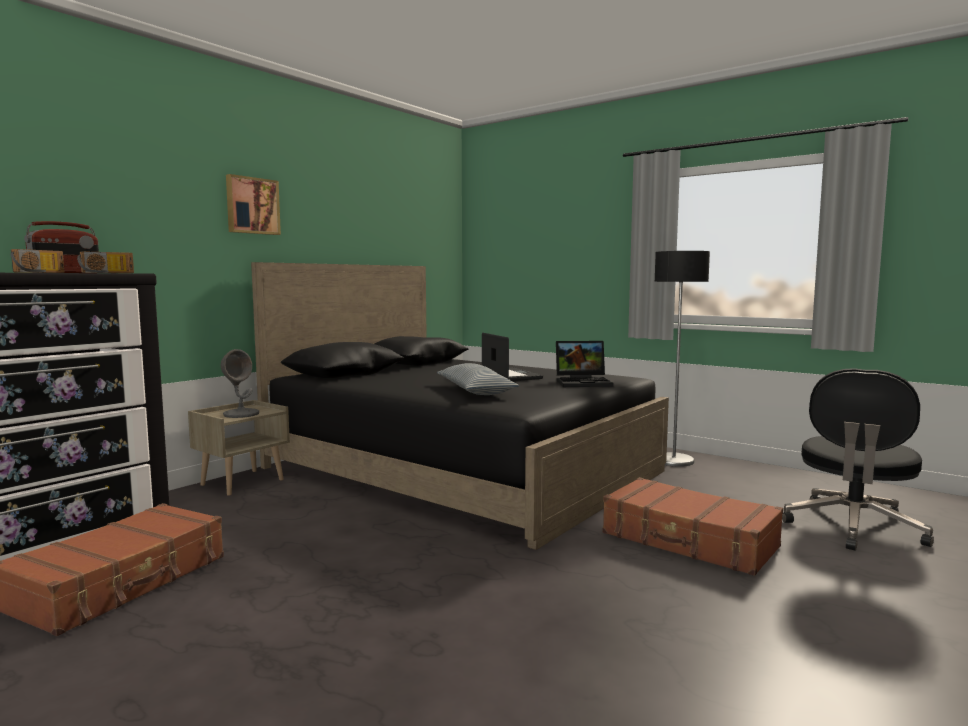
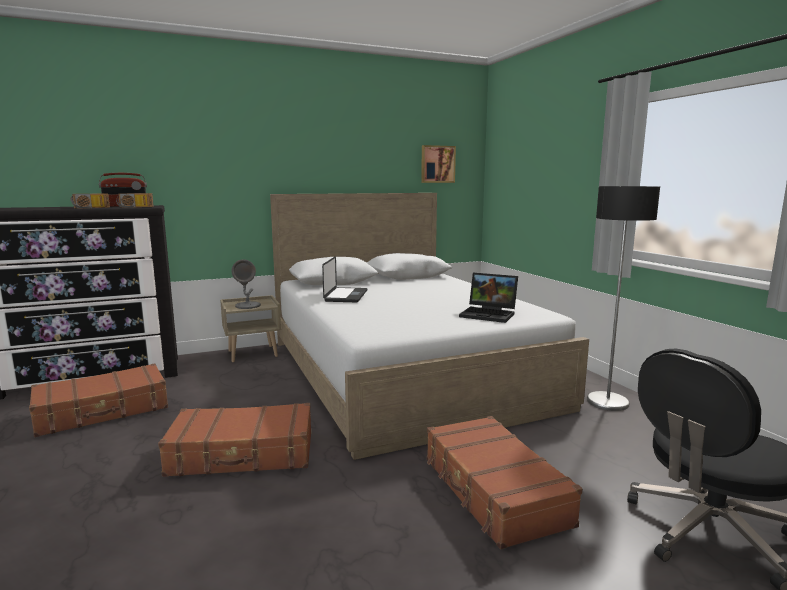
camera: 30 degrees right, 5 degrees up
picture [226,174,281,235] -> picture moved to [421,145,456,183]
black bed [251,262,669,550] -> white bed [270,193,589,460]
pillow [437,363,519,395] -> none
laptop [482,333,543,381] -> laptop moved to [322,256,367,302]
none -> brown suitcase [158,403,311,477]

